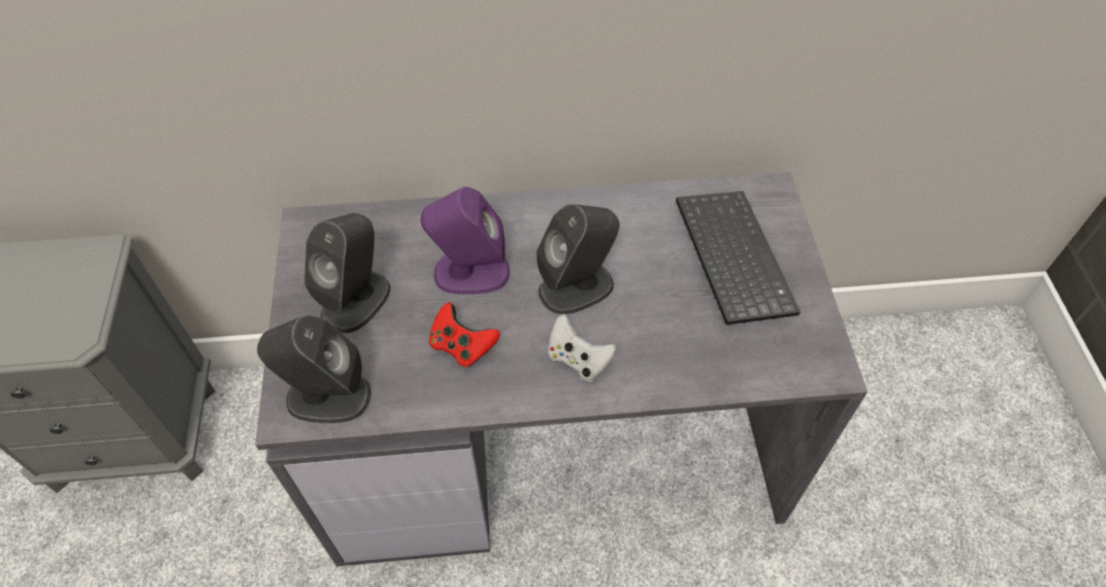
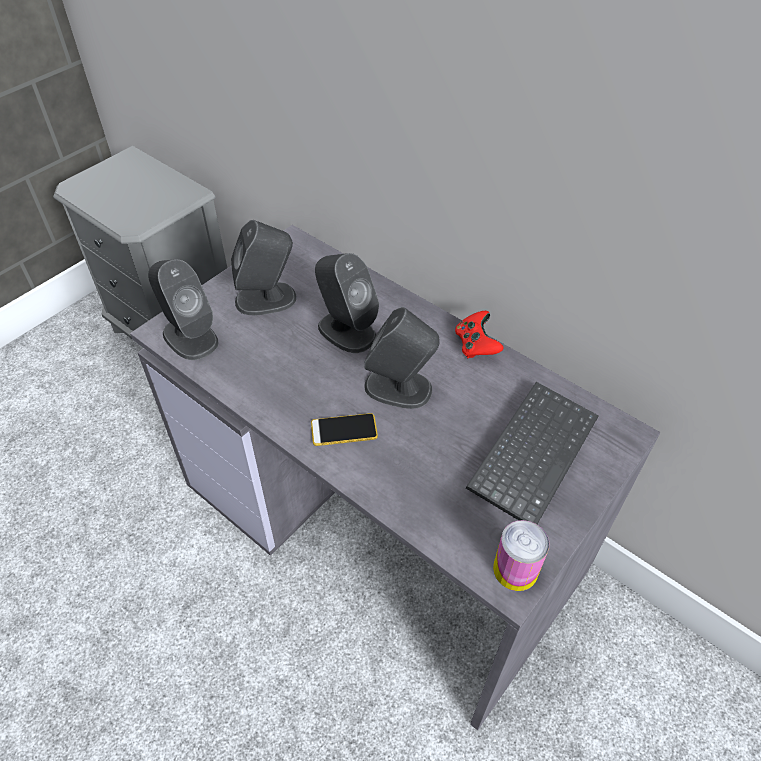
camera: 45 degrees right, 5 degrees down
purple speaker [421,187,510,294] -> grey speaker [315,253,379,353]
red game controller [429,302,500,367] -> red game controller moved to [455,311,504,358]
white game controller [548,314,617,382] -> phone [311,413,378,446]
none -> can [493,520,549,591]

